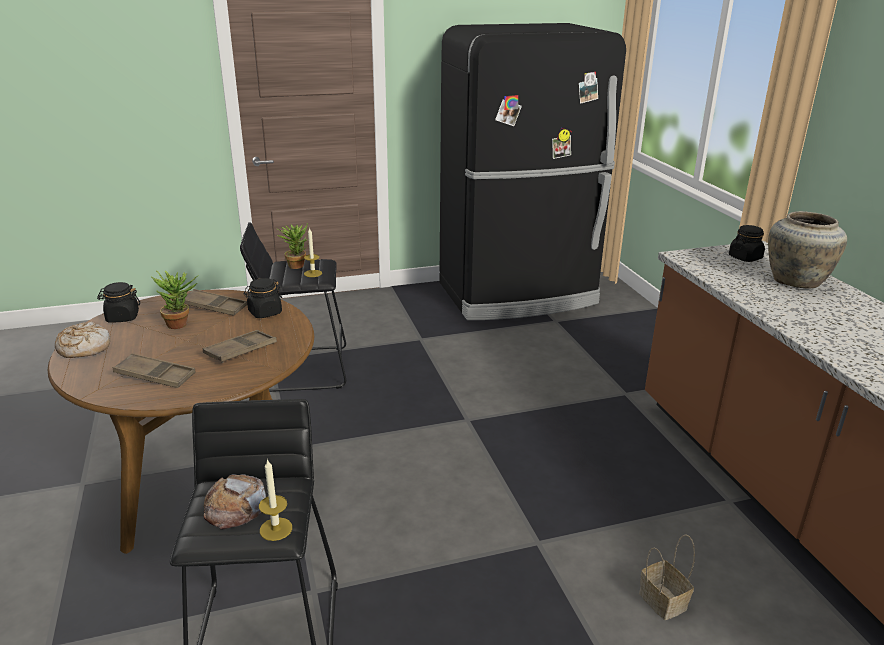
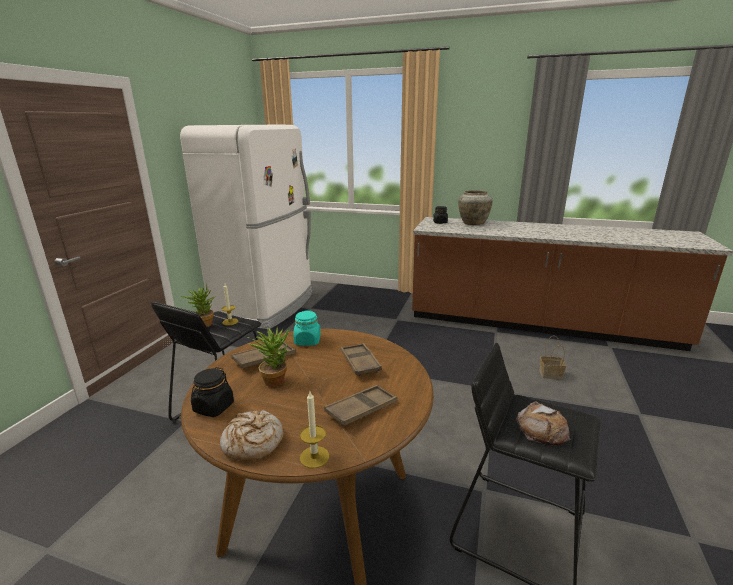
camera: 55 degrees left, 5 degrees down
black jar [244,278,282,318] -> turquoise jar [293,310,321,346]
candle [259,459,292,541] -> candle moved to [300,391,329,468]
black fridge [439,23,626,320] -> white fridge [180,124,312,329]

